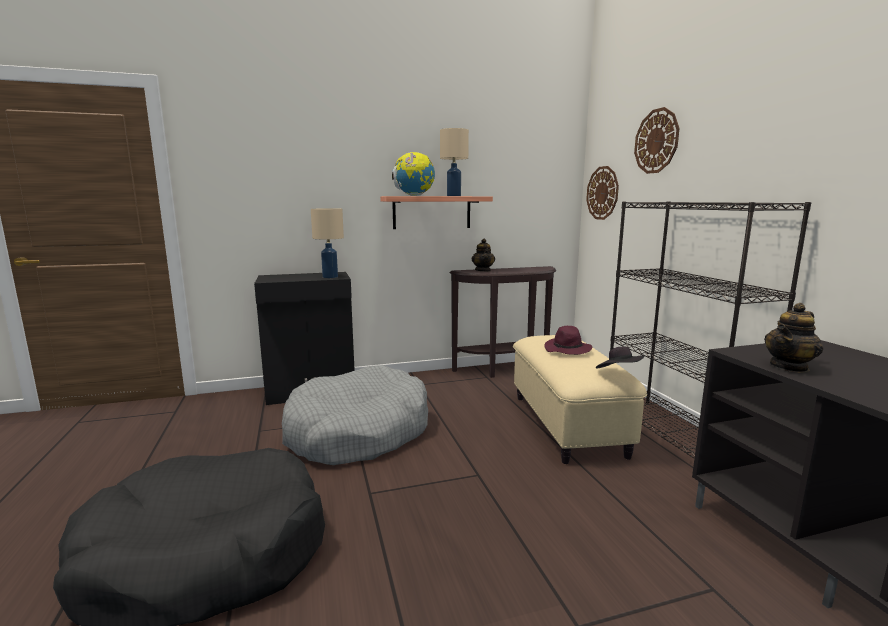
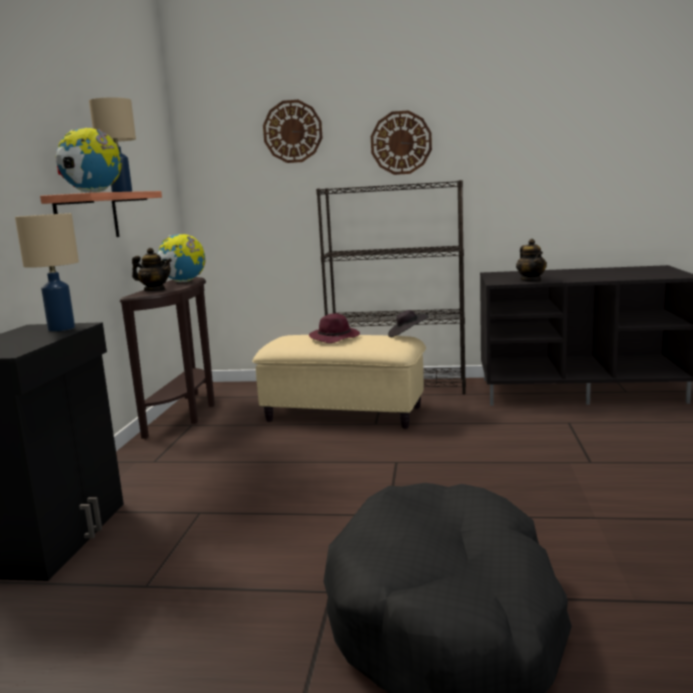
camera: 65 degrees left, 0 degrees up
grey dog bed [282,365,428,465] -> none
wall clock [586,166,619,220] -> wall clock moved to [371,110,432,175]
none -> globe [157,234,206,282]

